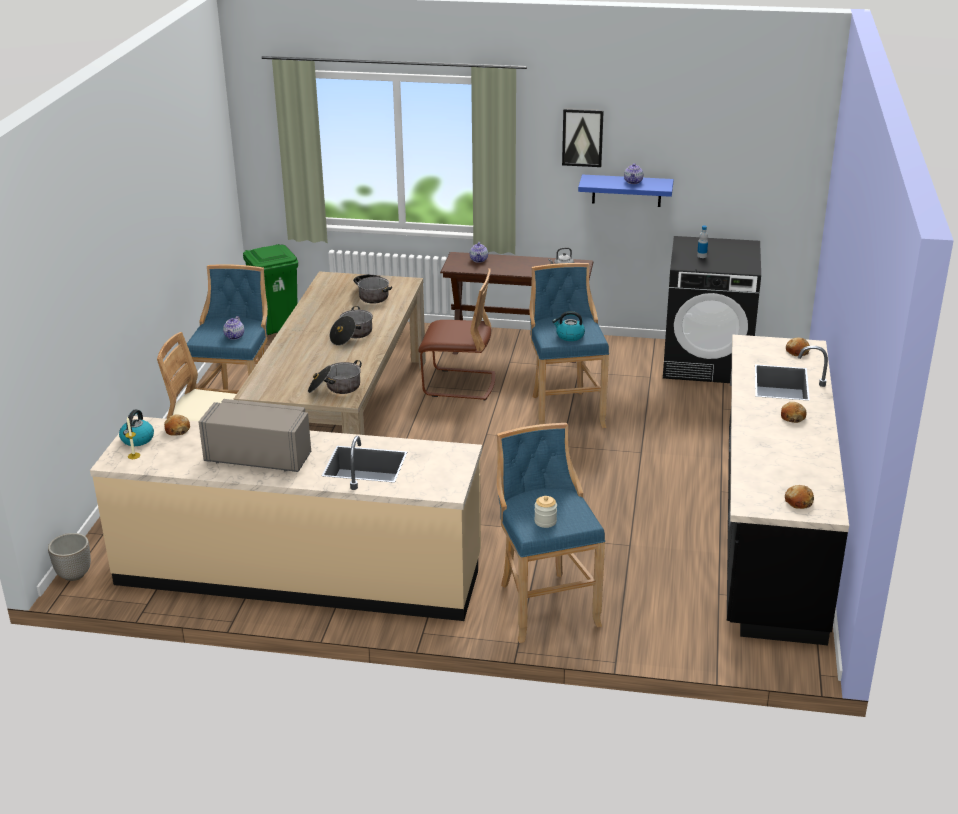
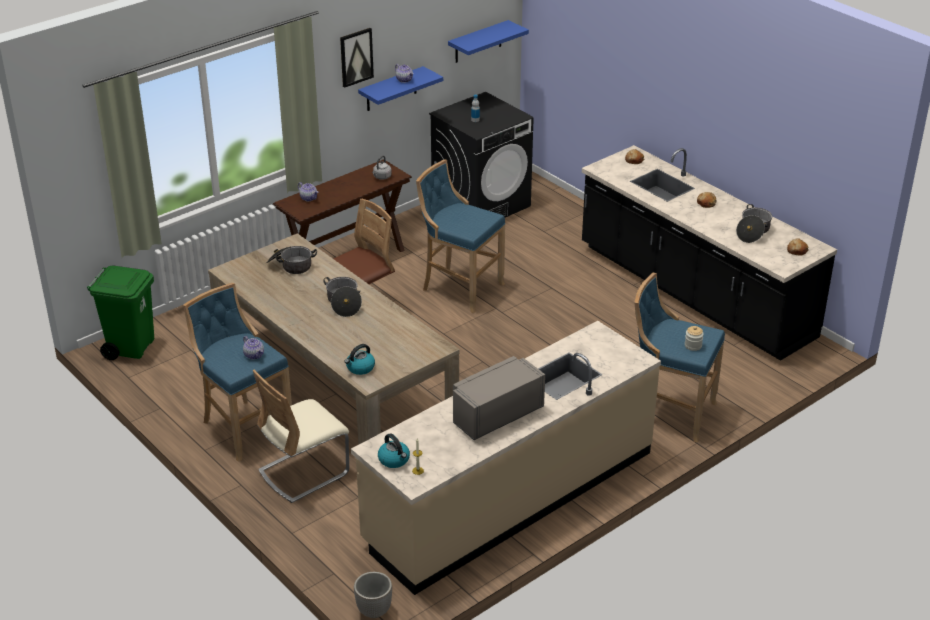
camera: 50 degrees left, 5 degrees up
bread [164,415,190,436] -> none
cooking pot [308,360,362,394] -> cooking pot moved to [736,204,772,243]
kettle [552,311,585,341] -> kettle moved to [345,344,375,375]
none -> blue shelf [448,20,529,63]

